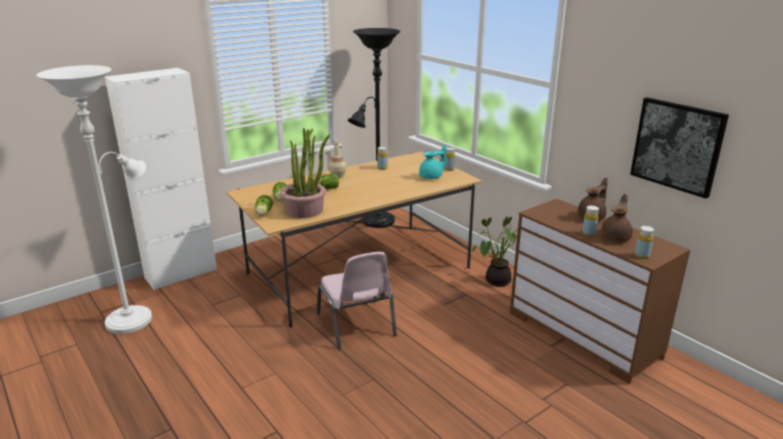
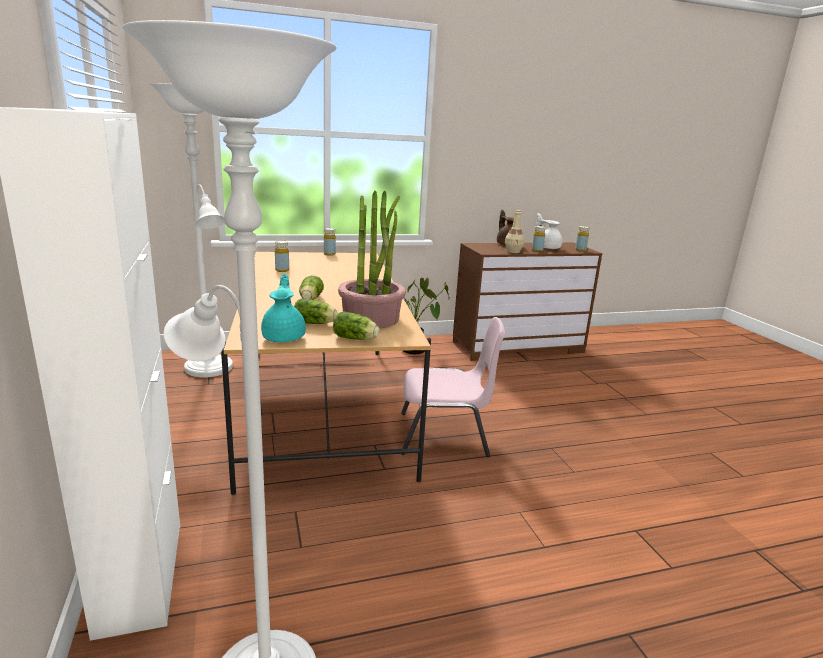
camera: 70 degrees left, 5 degrees down
beige bottle [329,140,346,178] -> beige bottle moved to [505,210,525,253]
black floor lamp [348,28,401,228] -> white floor lamp [149,83,233,377]
turquoise teapot [419,145,446,179] -> turquoise teapot moved to [261,273,306,342]
brown teapot [601,194,633,242] -> white teapot [536,213,562,249]
picture [630,97,729,198] -> none

